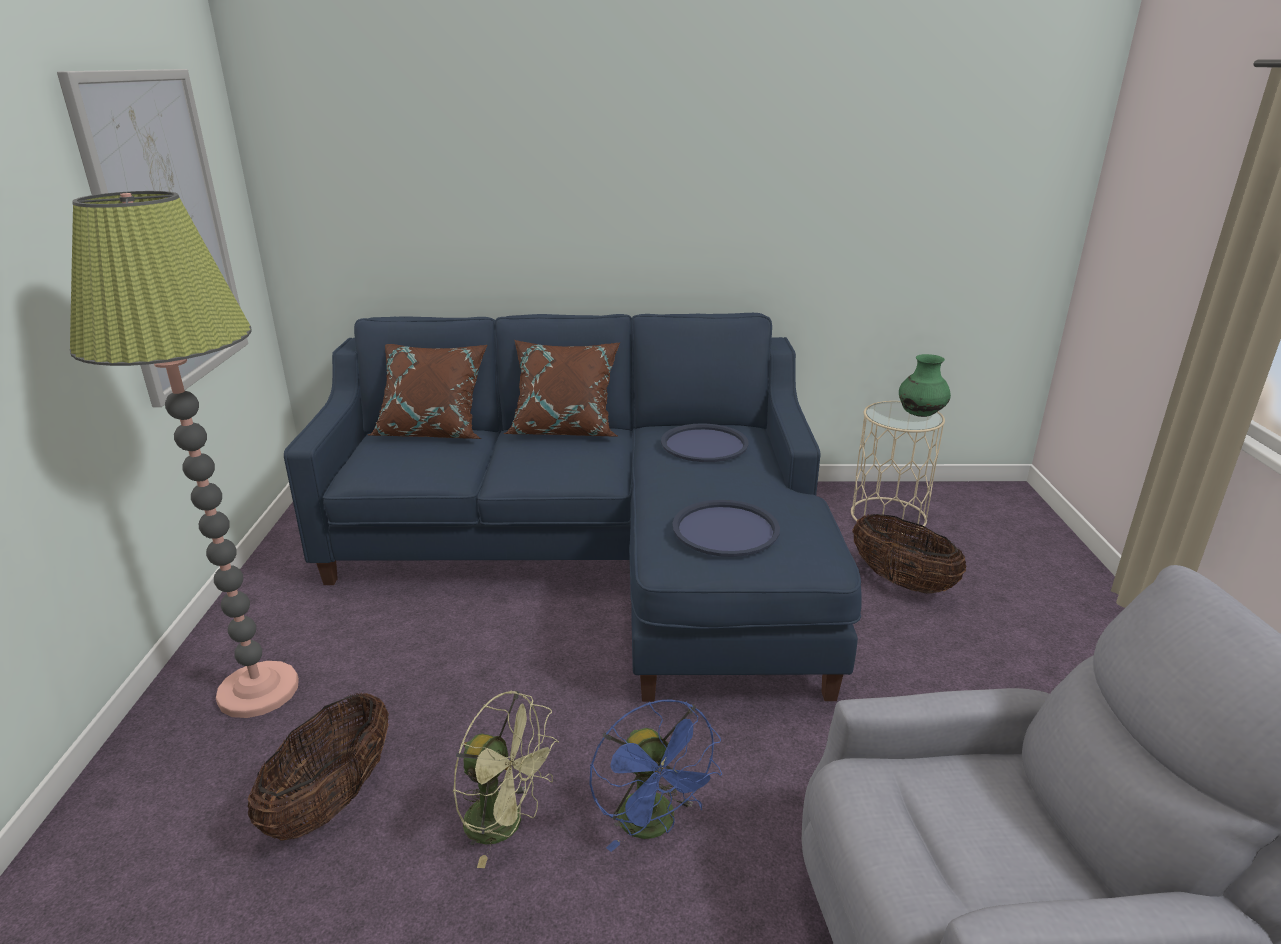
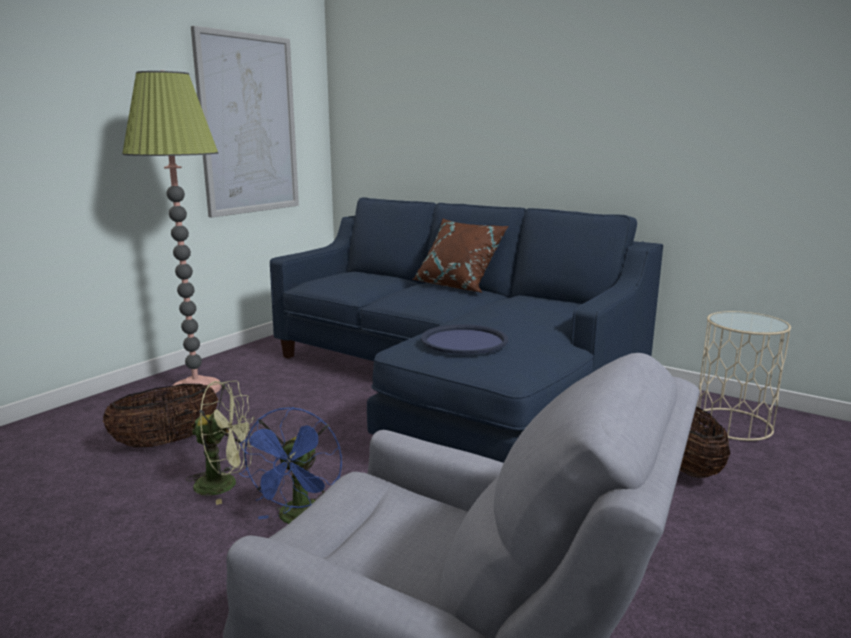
camera: 35 degrees right, 10 degrees down
brown pillow [368,344,487,439] -> none
green fan [453,690,559,868] -> green fan turned 60 degrees counterclockwise [186,381,255,505]
blue tray [661,424,749,462] -> none
green vase [899,354,951,417] -> none

